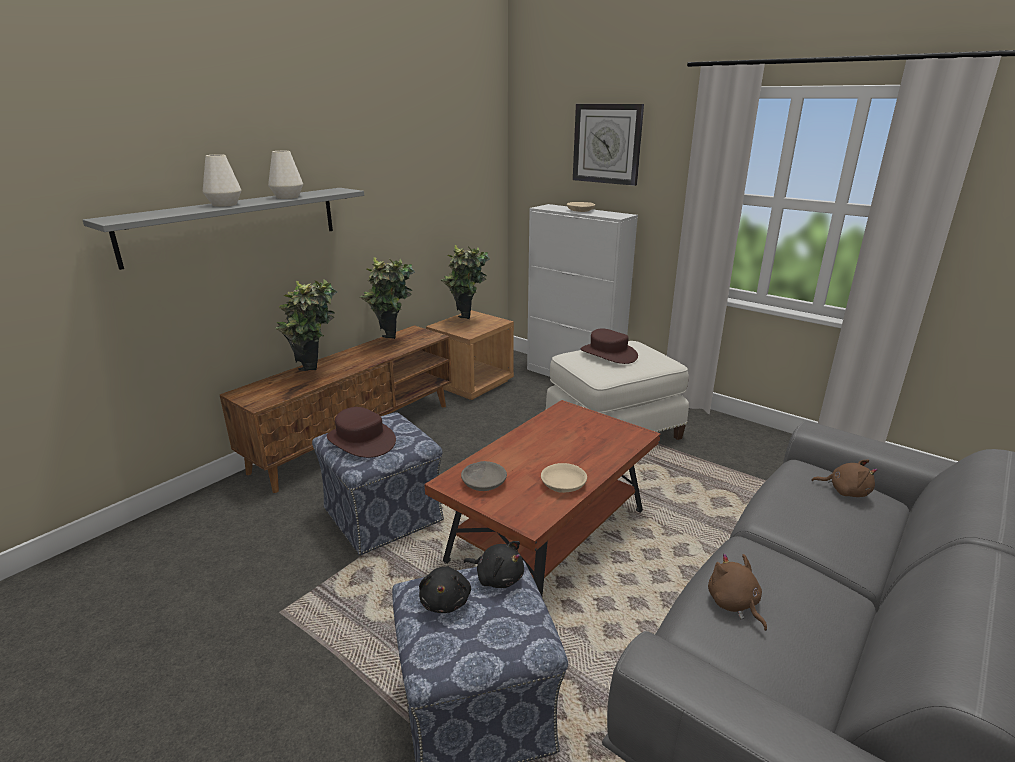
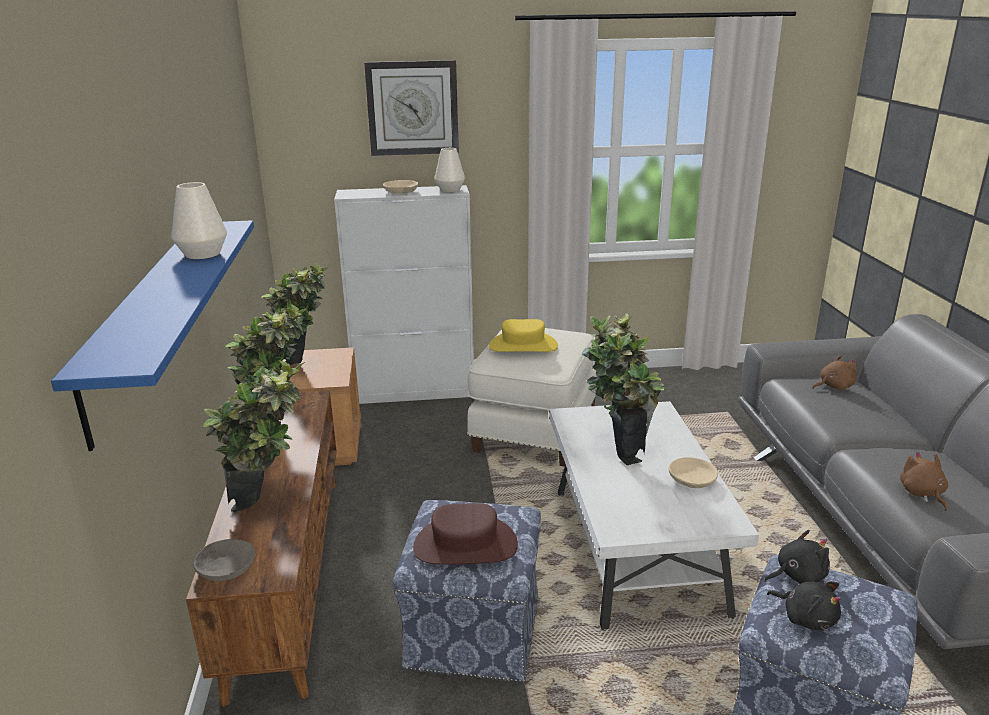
camera: 45 degrees left, 0 degrees up
grey shelf [83,188,364,270] -> blue shelf [51,220,254,451]
white vase [203,154,241,207] -> white vase moved to [435,148,465,192]
brown coffee table [424,400,660,596] -> white coffee table [549,401,759,631]
grey bowl [461,461,507,491] -> grey bowl moved to [193,539,255,581]
brown hat [581,328,638,364] -> yellow hat [489,319,558,352]
brown plush toy [708,553,767,631] -> brown plush toy turned 60 degrees clockwise [900,452,948,511]
none -> potted plant [581,313,664,465]

